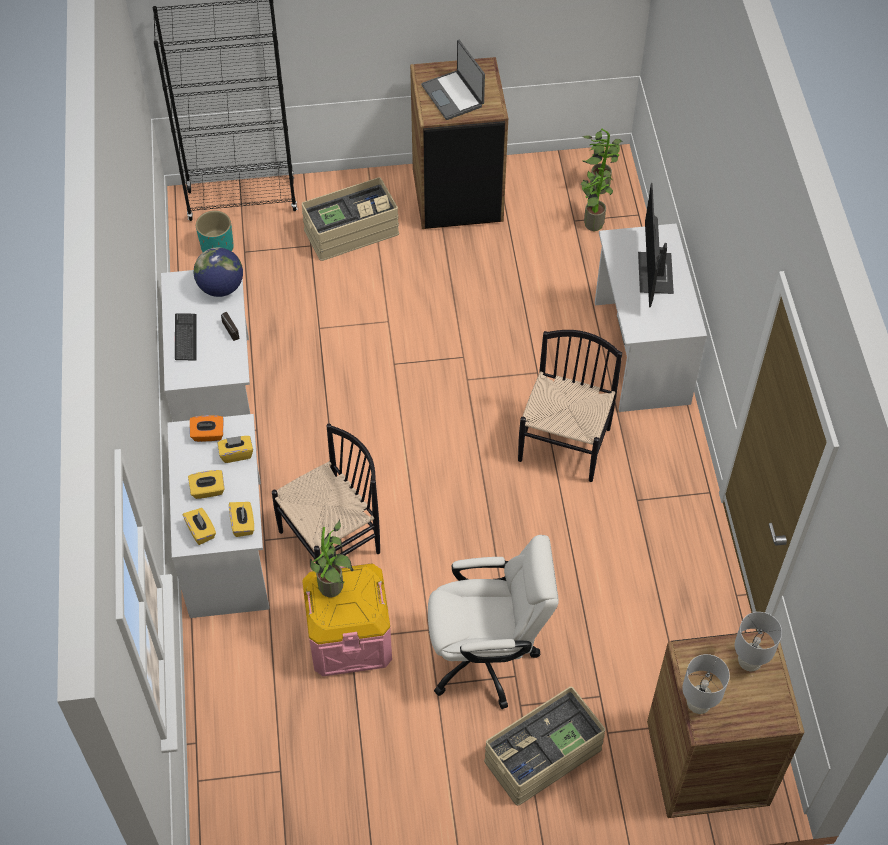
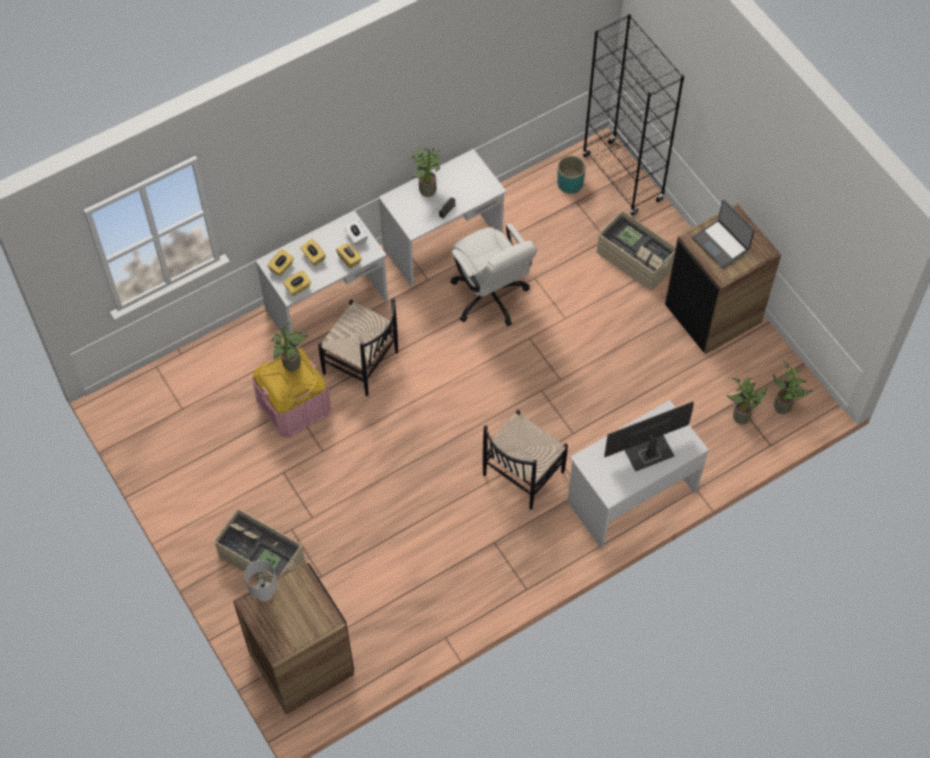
camera: 65 degrees right, 5 degrees up
keyboard [175,313,197,361] -> potted plant [407,147,440,197]
orange tissue box [190,415,224,442] -> white tissue box [344,219,368,246]
globe [194,247,243,297] -> none
laptop [421,40,485,120] -> laptop turned 75 degrees counterclockwise [692,200,755,268]
white office chair [428,535,559,709] -> white office chair moved to [450,223,537,326]
black chair [518,330,622,482] -> black chair turned 135 degrees clockwise [483,410,568,510]
grey table lamp [735,612,782,671] -> none

